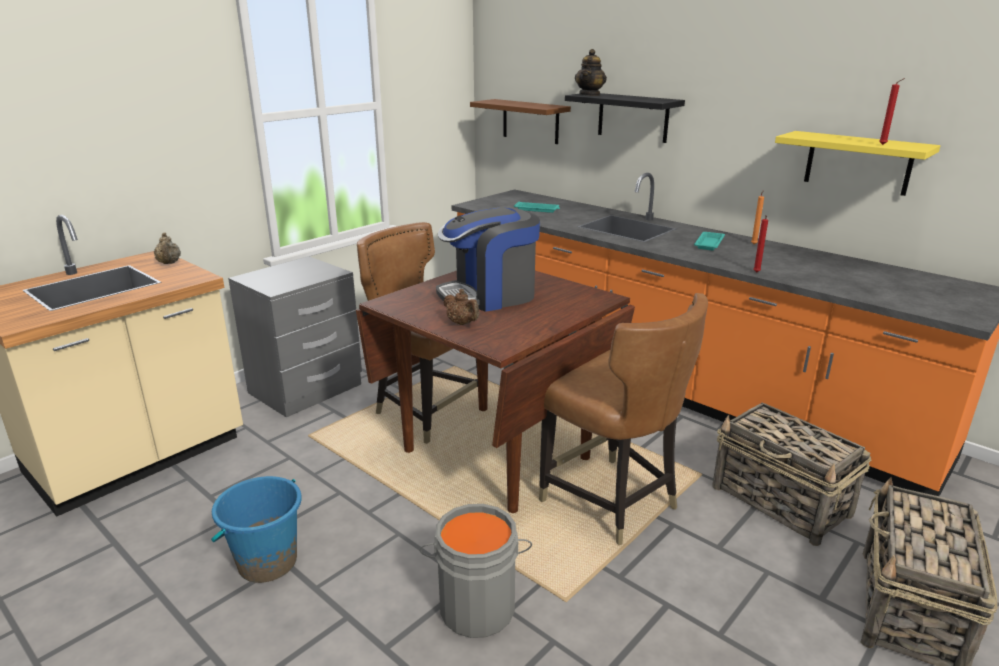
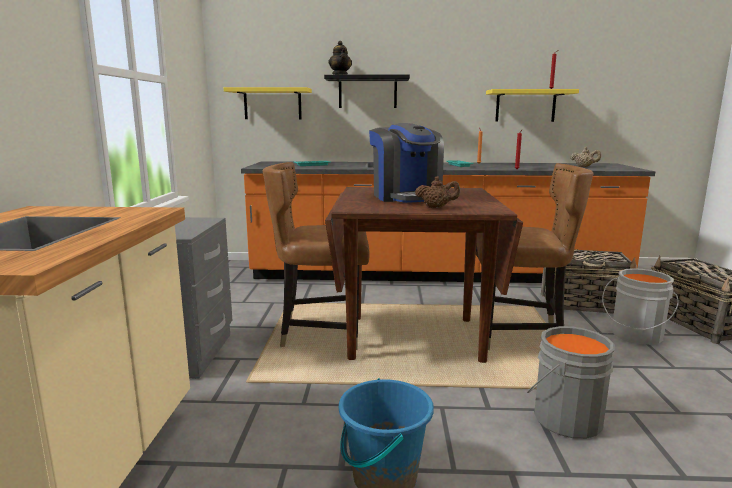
camera: 40 degrees left, 10 degrees down
beige teapot [154,233,181,264] -> beige teapot moved to [570,147,601,167]
coffee machine [436,207,540,312] -> coffee machine turned 45 degrees counterclockwise [369,123,444,203]
brown shelf [470,99,571,144] -> yellow shelf [224,87,312,119]
none -> grey bucket [602,268,678,345]

